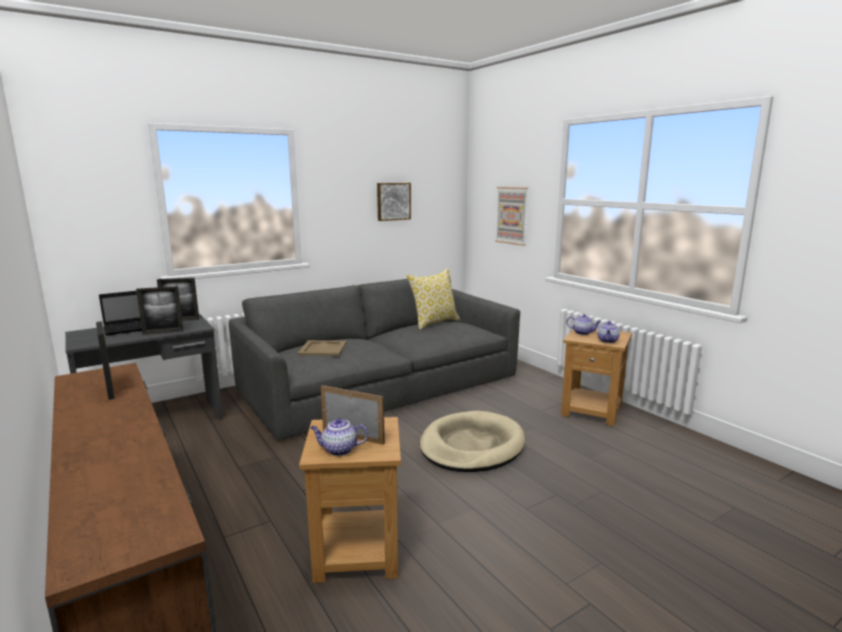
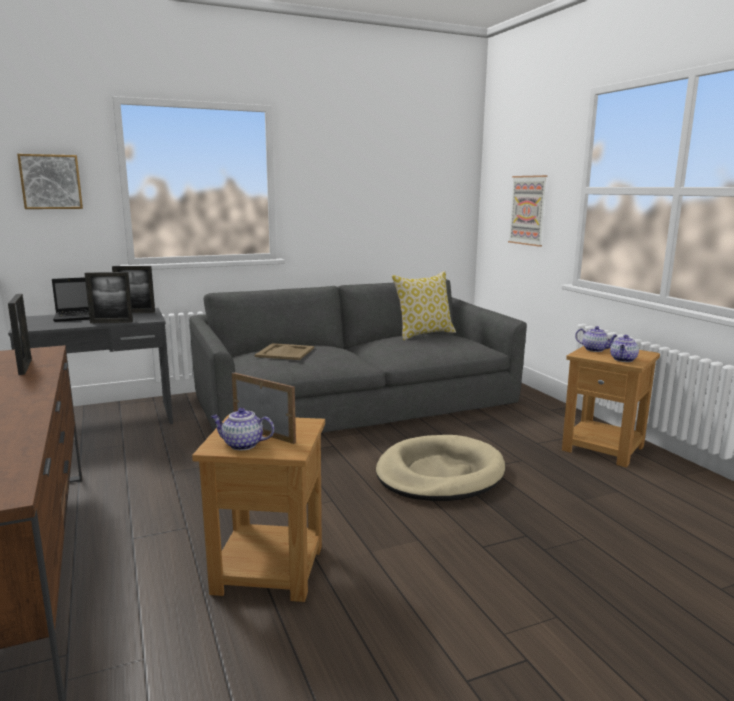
camera: 10 degrees right, 0 degrees up
picture [377,183,411,221] -> picture moved to [17,154,83,209]

